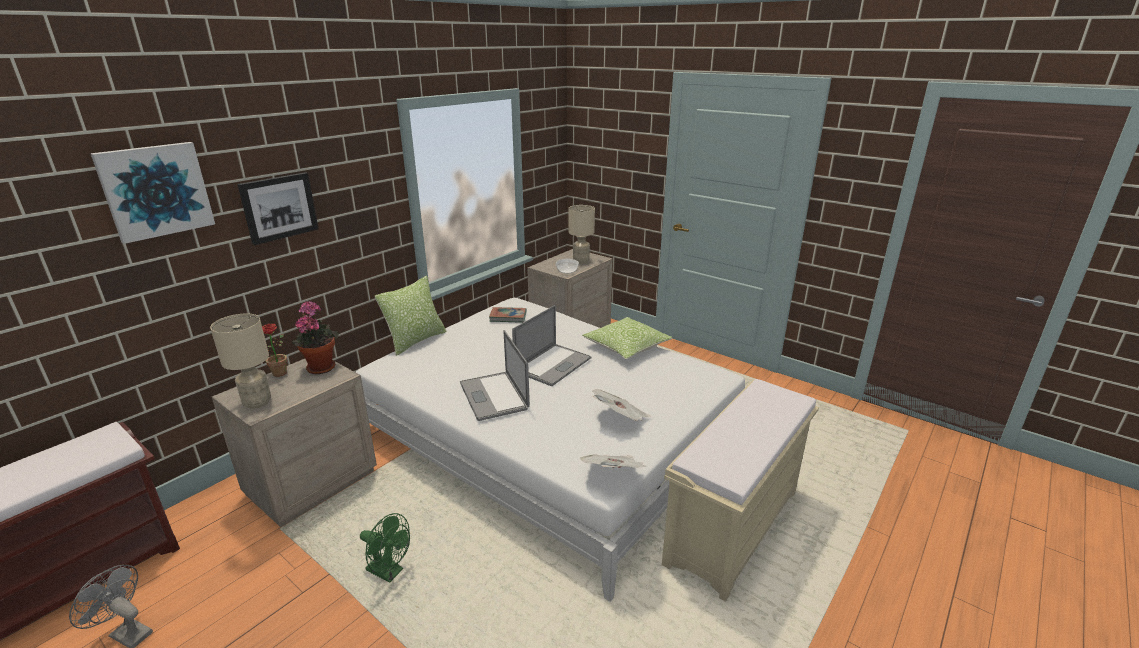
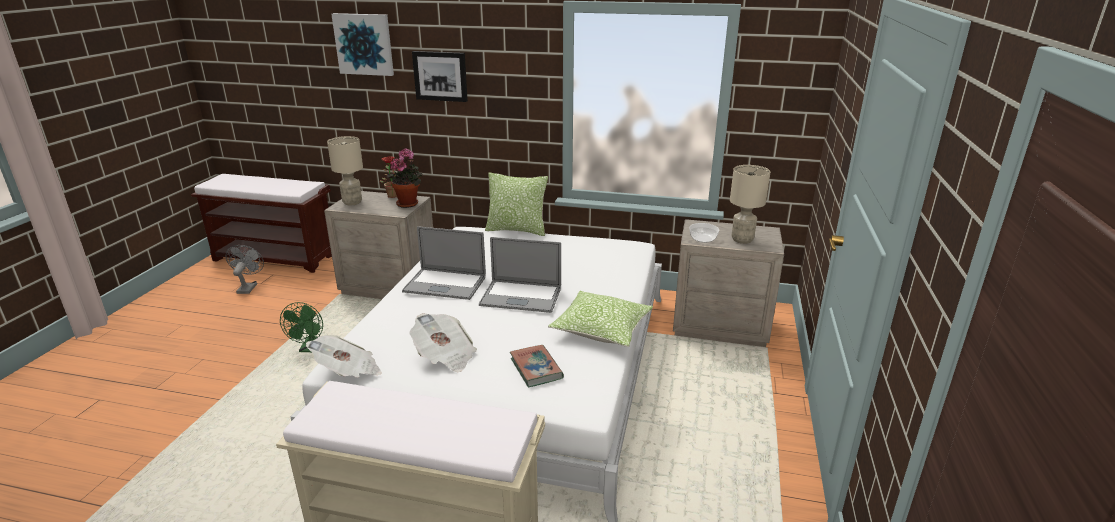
camera: 65 degrees right, 0 degrees up
laptop [460,330,530,421] -> laptop turned 120 degrees counterclockwise [402,226,486,300]
book [489,307,527,323] -> book moved to [510,345,564,387]

